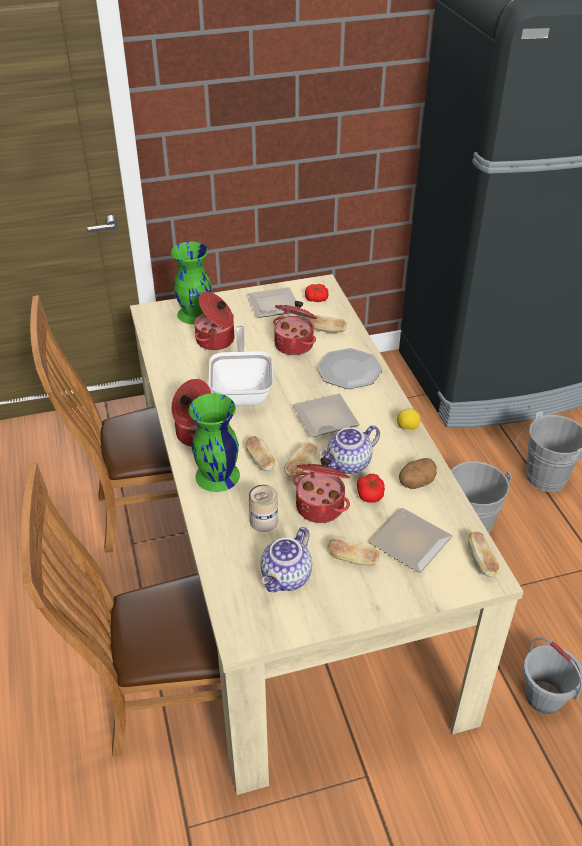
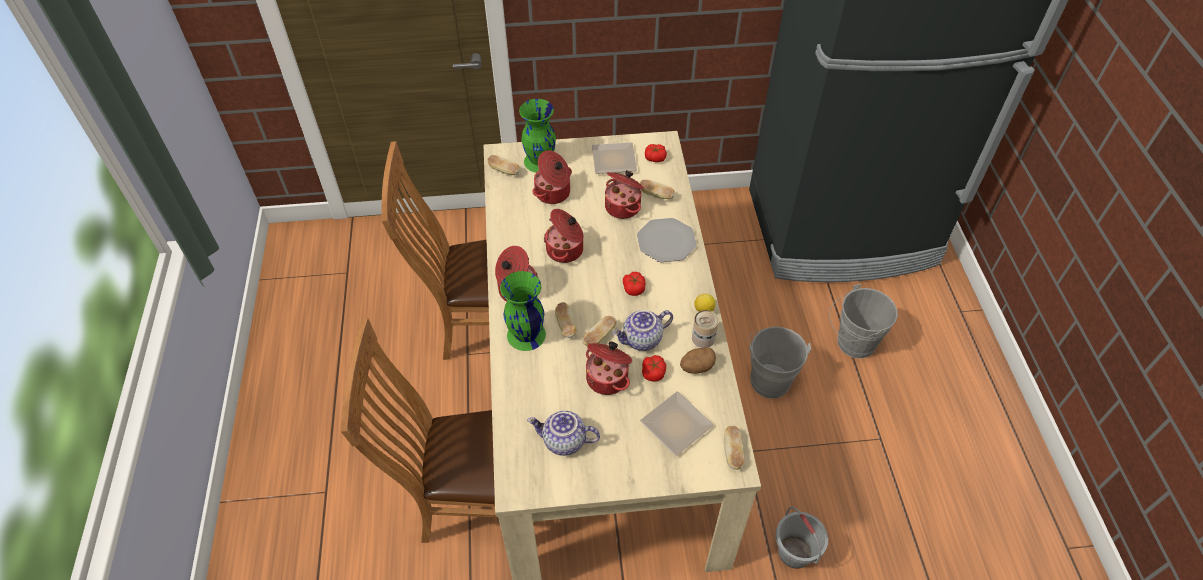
camera: 10 degrees right, 10 degrees up
frying pan [209,326,273,406] -> cooking pot [544,209,583,263]
can [249,485,278,532] -> can moved to [692,310,719,348]
teapot [260,527,312,592] -> teapot turned 60 degrees clockwise [527,411,600,456]
plate [293,394,360,438] -> tomato [623,272,646,296]
bread [327,538,381,566] -> bread moved to [487,155,520,175]

